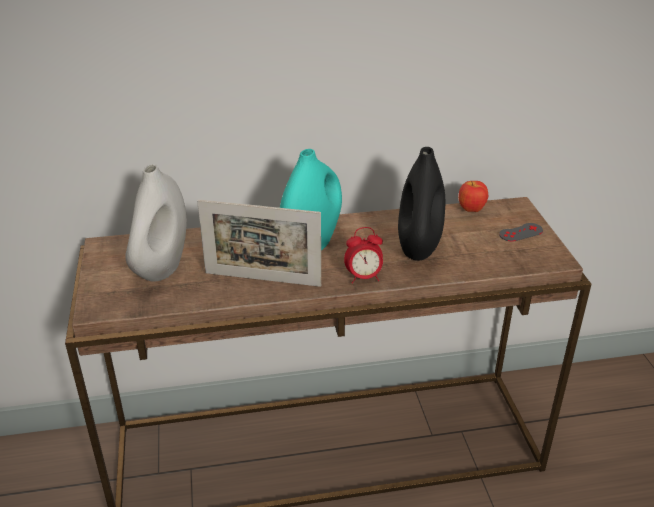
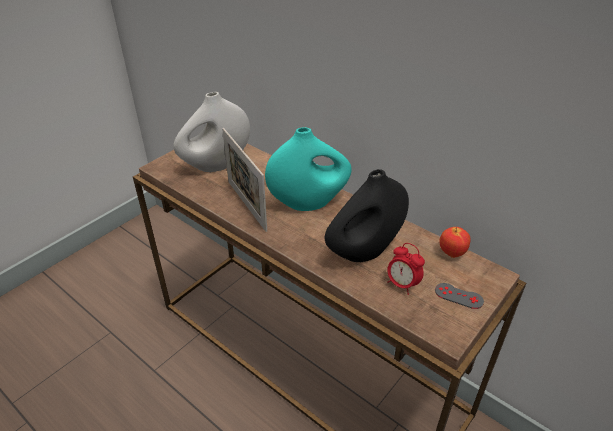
camera: 50 degrees right, 5 degrees up
alarm clock [344,227,383,284] -> alarm clock moved to [387,243,425,295]

